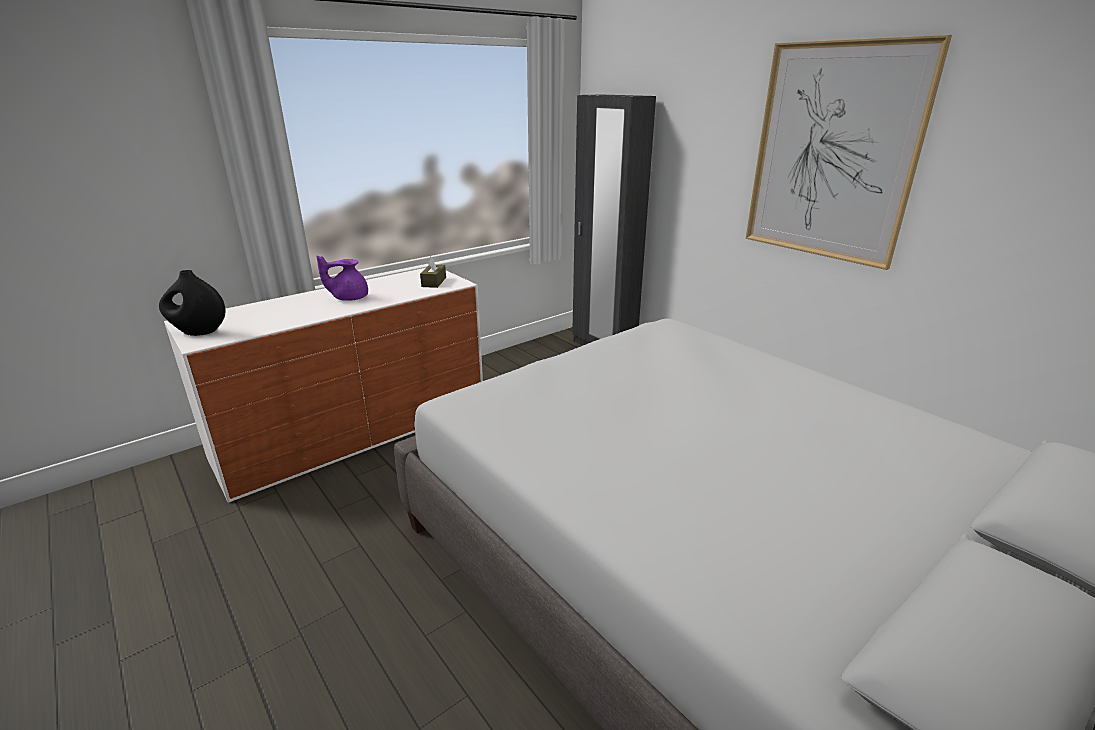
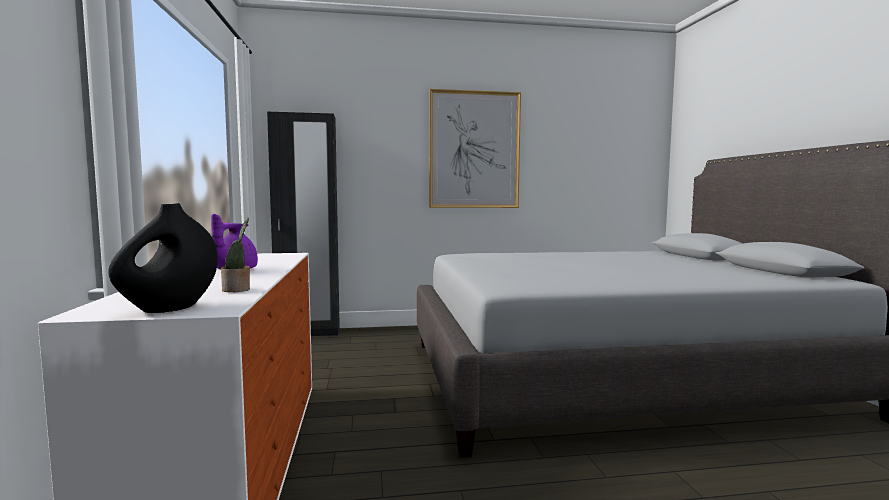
camera: 60 degrees left, 20 degrees down
brown tissue box [420,256,446,288] -> none
none -> potted plant [221,217,250,292]

